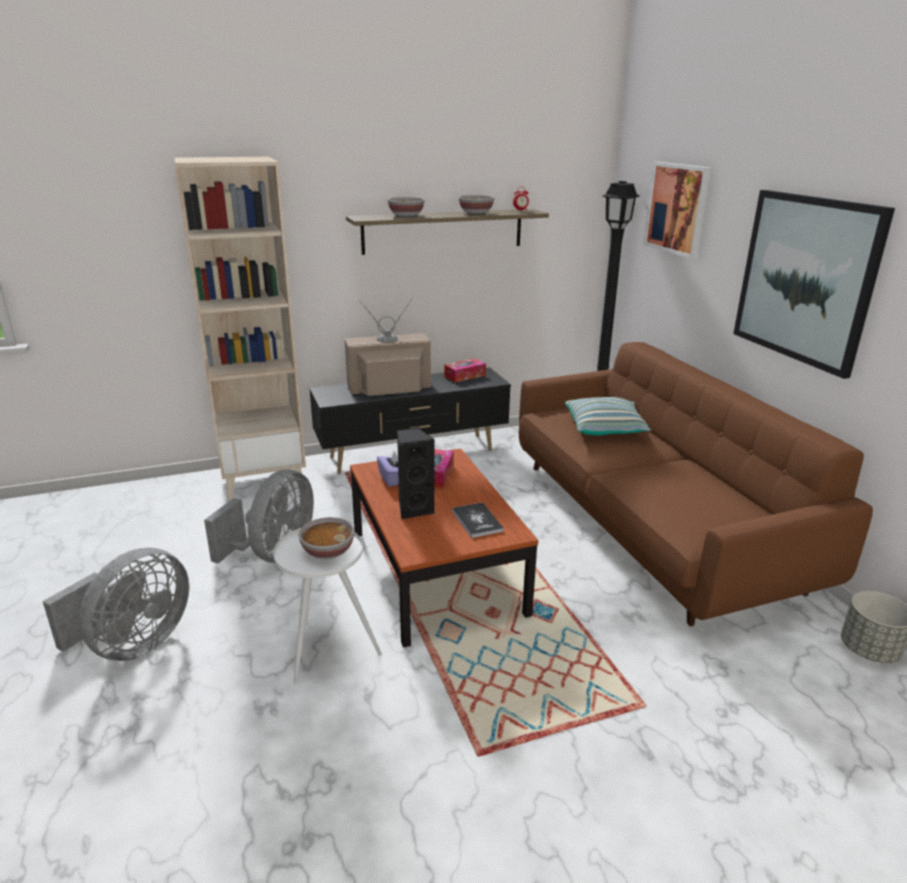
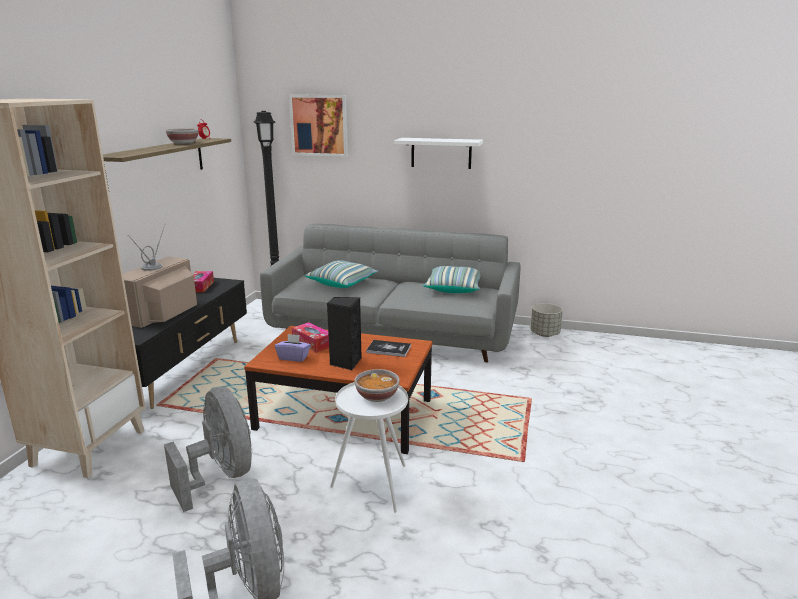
camera: 55 degrees left, 5 degrees down
bowl [388,197,425,217] -> none
brown sofa [519,342,873,626] -> grey sofa [260,224,521,363]
picture [733,190,895,379] -> white shelf [394,138,483,169]
none -> pillow [423,266,480,293]

